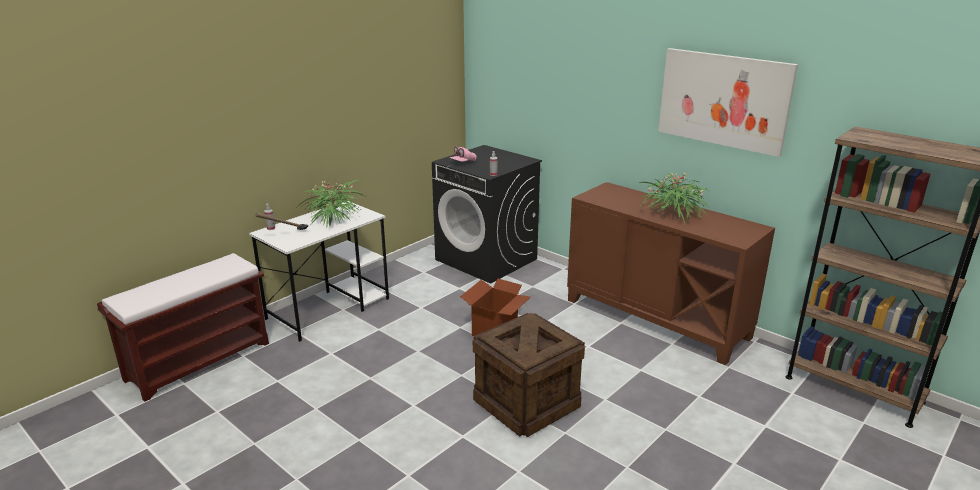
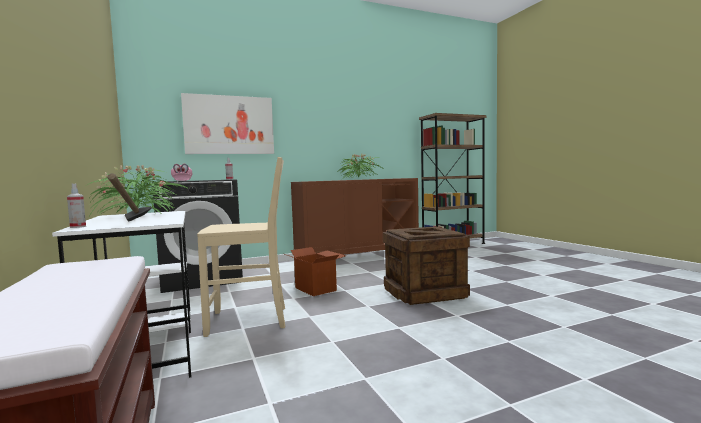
camera: 65 degrees left, 20 degrees down
picture [658,48,798,157] -> picture moved to [181,93,274,154]
none -> beige chair [197,157,286,337]

